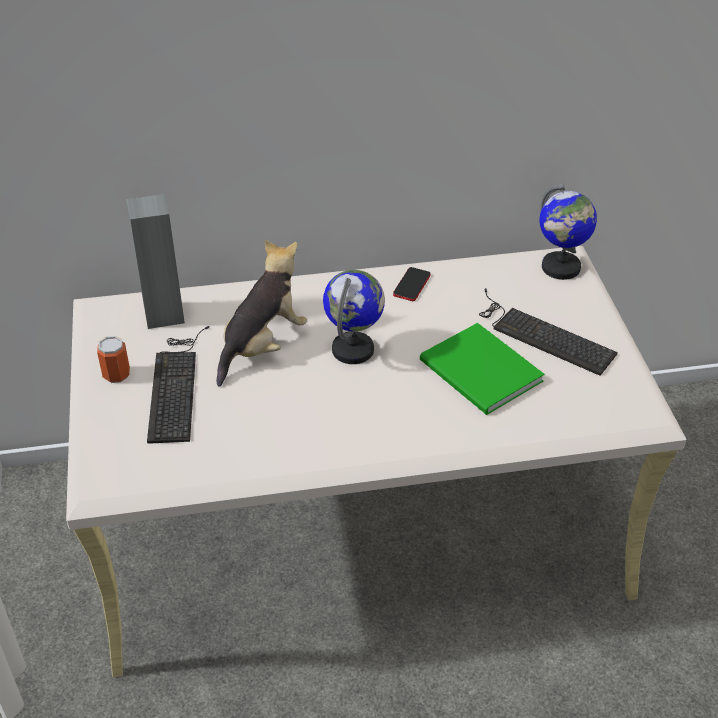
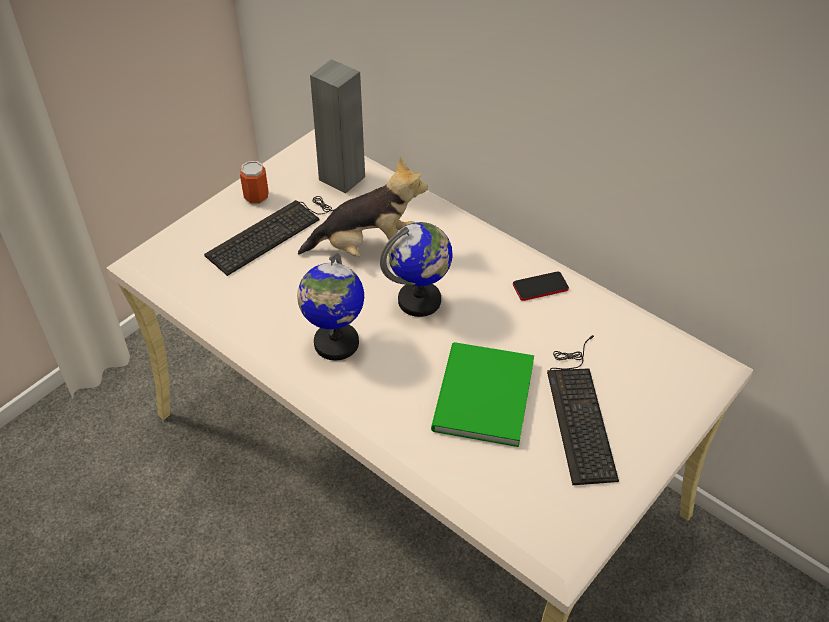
camera: 50 degrees right, 5 degrees up
globe [539,183,597,280] -> globe moved to [297,253,364,361]

